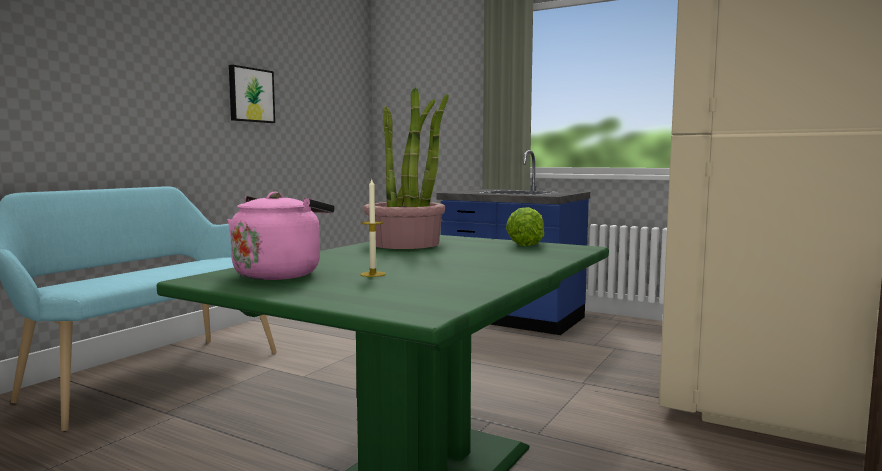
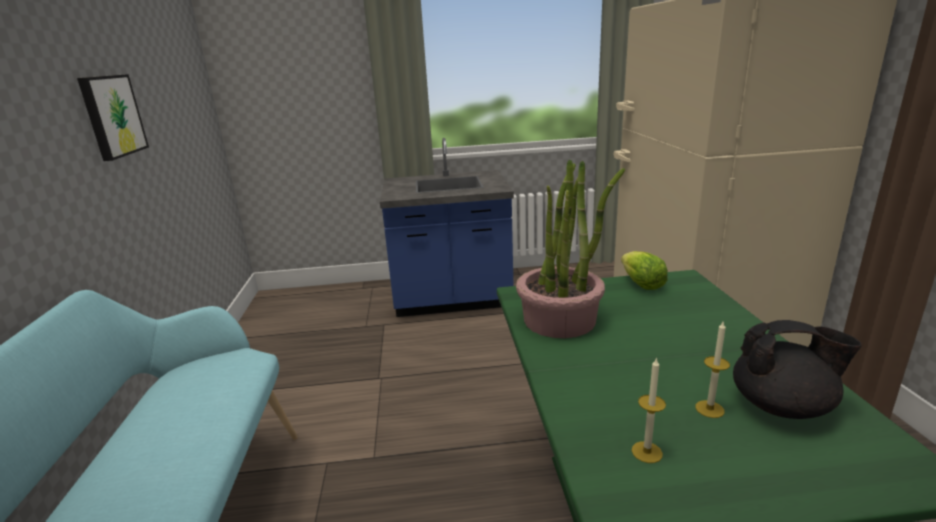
camera: 35 degrees left, 15 degrees up
pink kettle [227,192,334,280] -> candle [632,357,666,463]
none -> black teapot [733,320,862,419]

